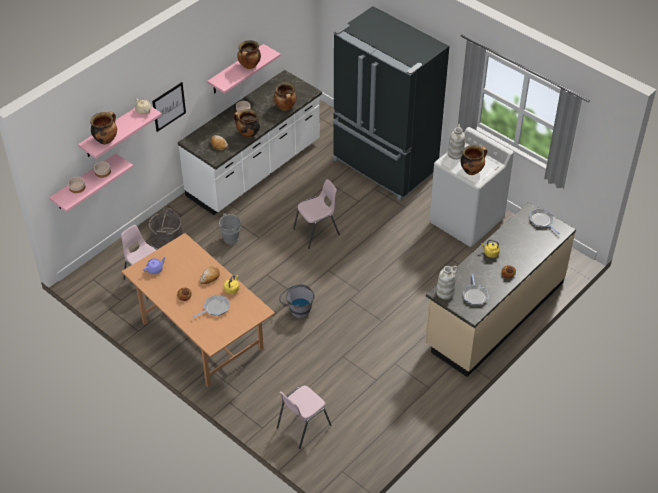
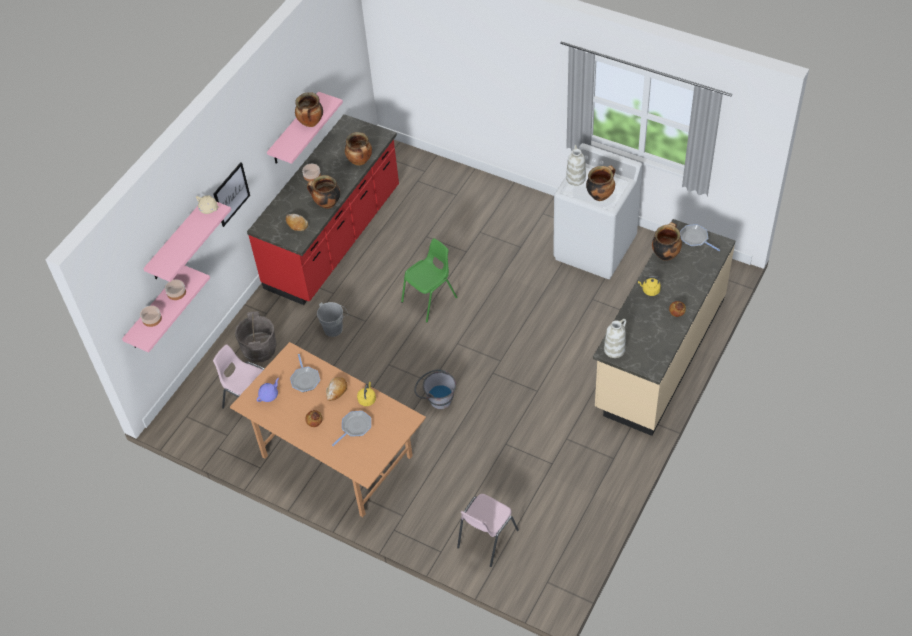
camera: 10 degrees left, 5 degrees up
cooking pot [90,111,117,144] -> cooking pot moved to [652,222,682,261]
white counter [178,70,322,215] -> red counter [247,114,399,305]
pink chair [293,179,340,249] -> green chair [401,238,457,323]
black fridge [333,6,449,201] -> none
frying pan [463,273,489,305] -> frying pan moved to [290,354,320,392]

